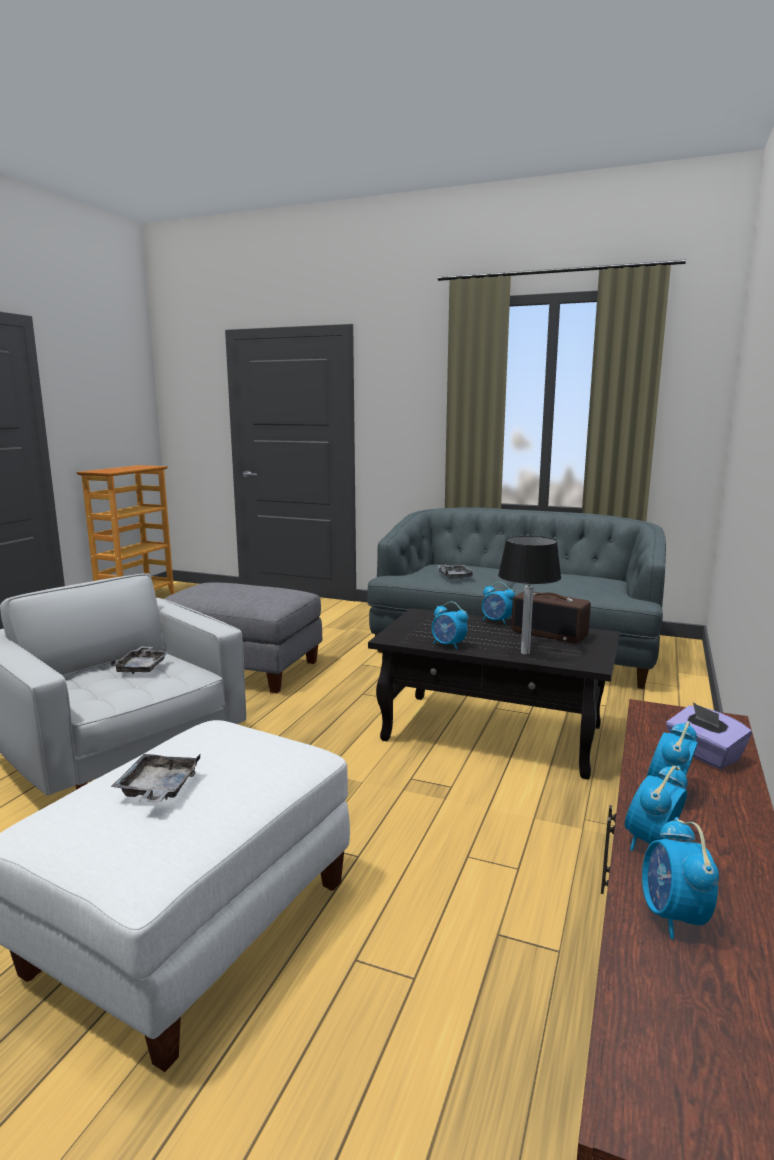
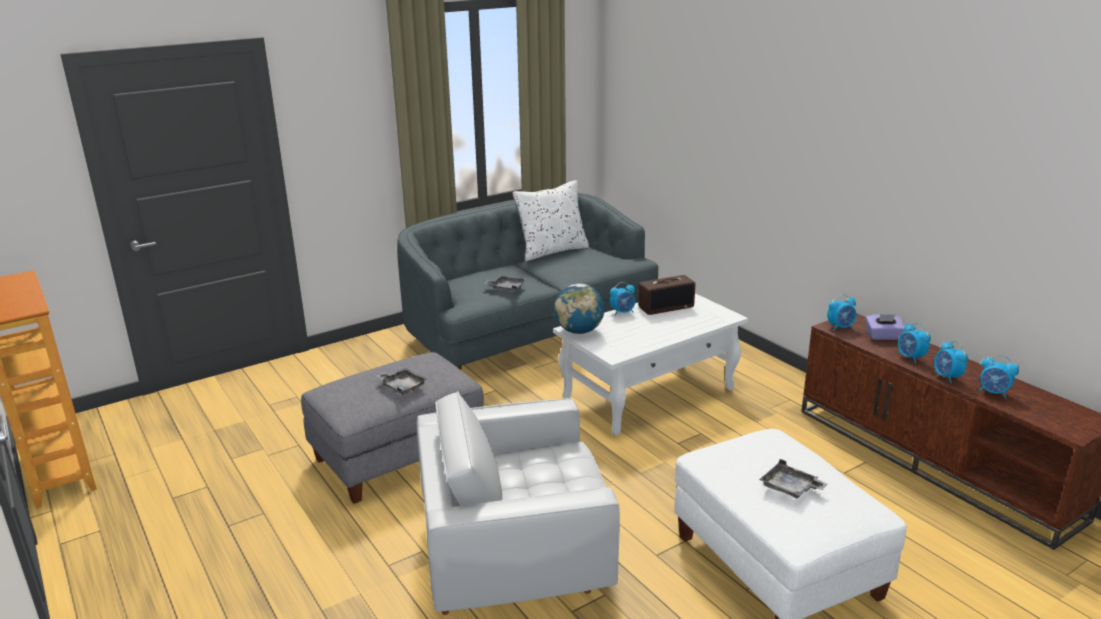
camera: 55 degrees left, 10 degrees up
grey tray [111,646,170,674] -> grey tray moved to [377,368,428,395]
black coffee table [368,608,620,779] -> white coffee table [553,293,748,435]
alarm clock [432,602,468,650] -> alarm clock moved to [827,294,857,331]
table lamp [498,536,561,655] -> none
none -> white pillow [513,180,590,261]
none -> globe [554,283,605,334]

